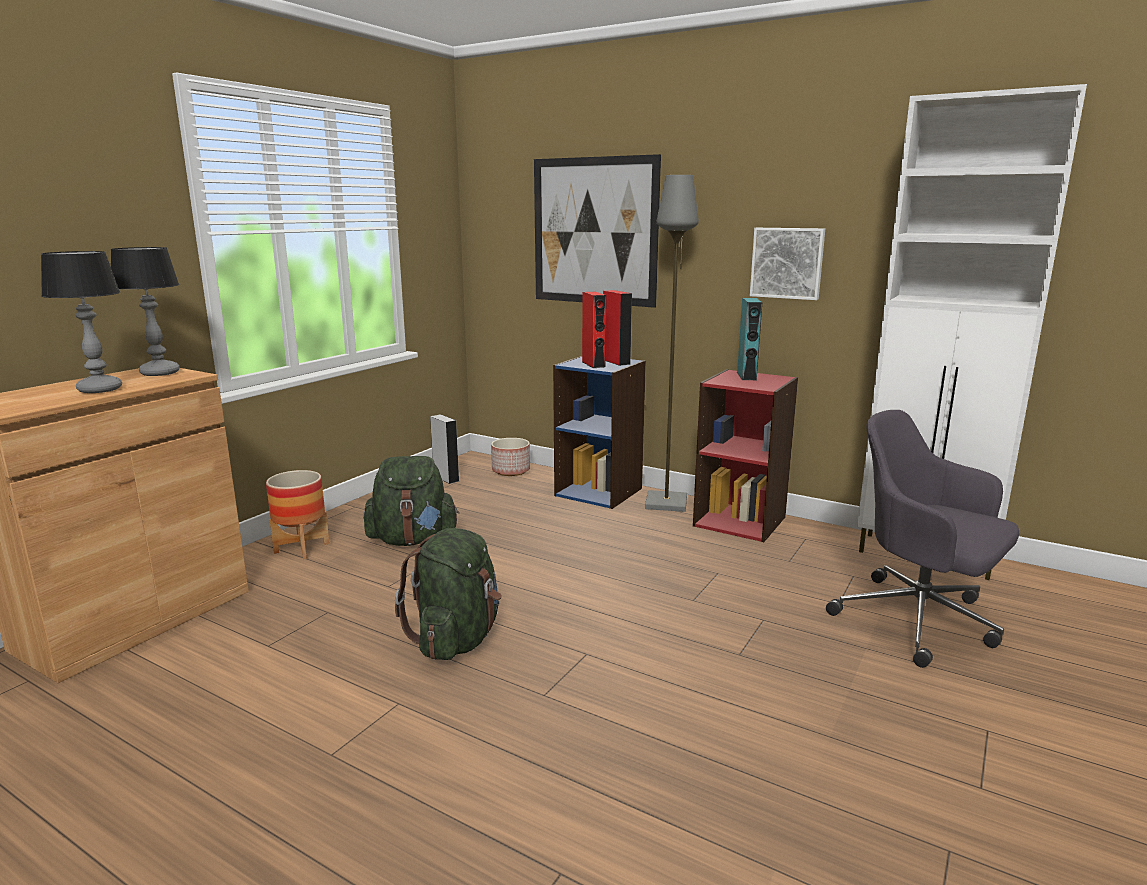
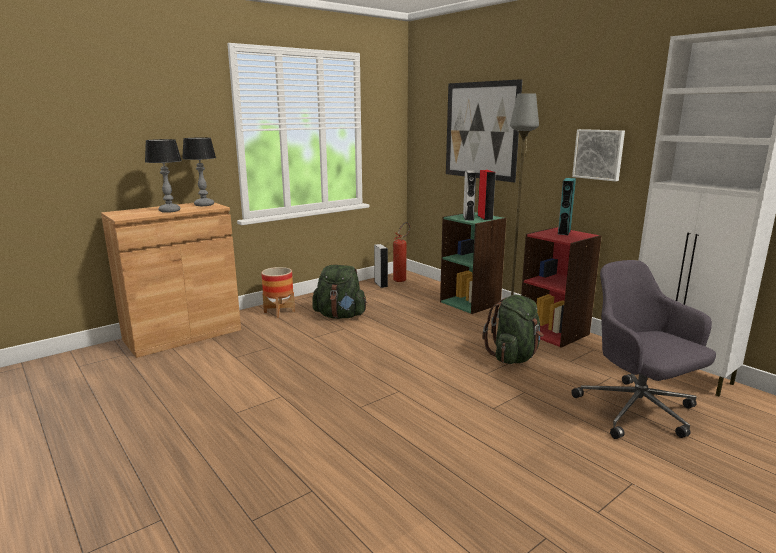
camera: 20 degrees right, 0 degrees up
green backpack [395,528,502,660] -> green backpack moved to [482,295,544,364]
planter [491,438,530,476] -> none
blue bookcase [553,356,646,509] -> green bookcase [440,212,506,314]
red speaker [582,292,606,368] -> grey speaker [463,170,476,220]
none -> fire extinguisher [393,222,410,282]

